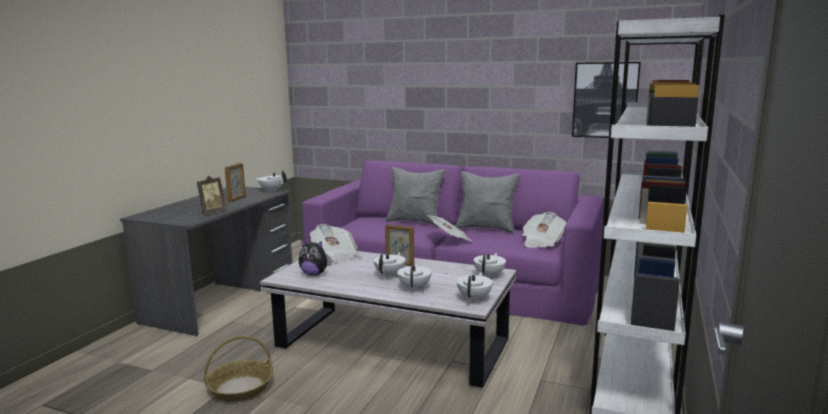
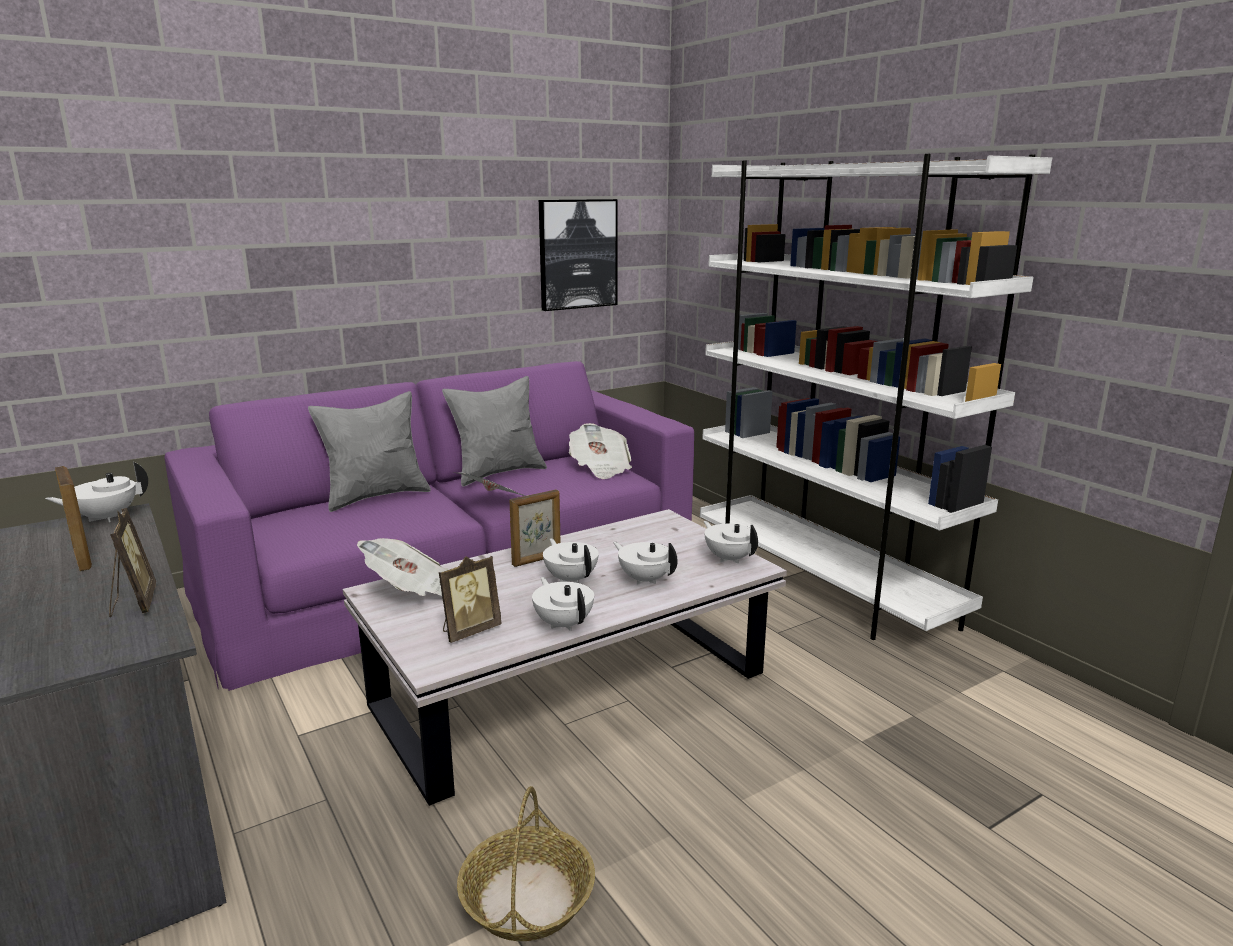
camera: 55 degrees left, 5 degrees up
plush toy [299,240,332,276] -> picture frame [439,556,502,643]
white teapot [473,253,506,278] -> white teapot moved to [532,577,594,631]

